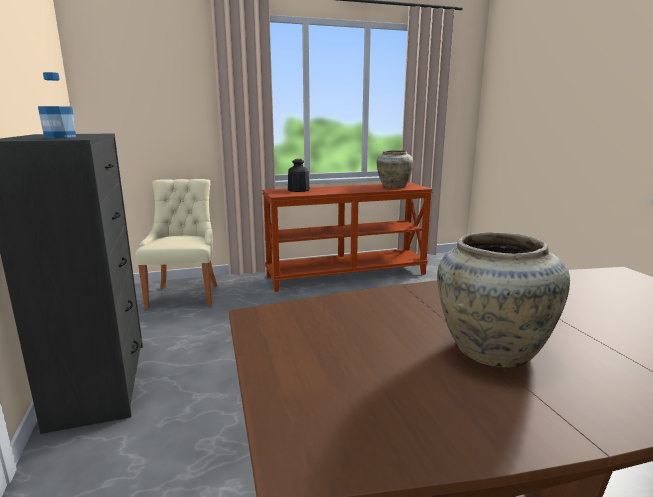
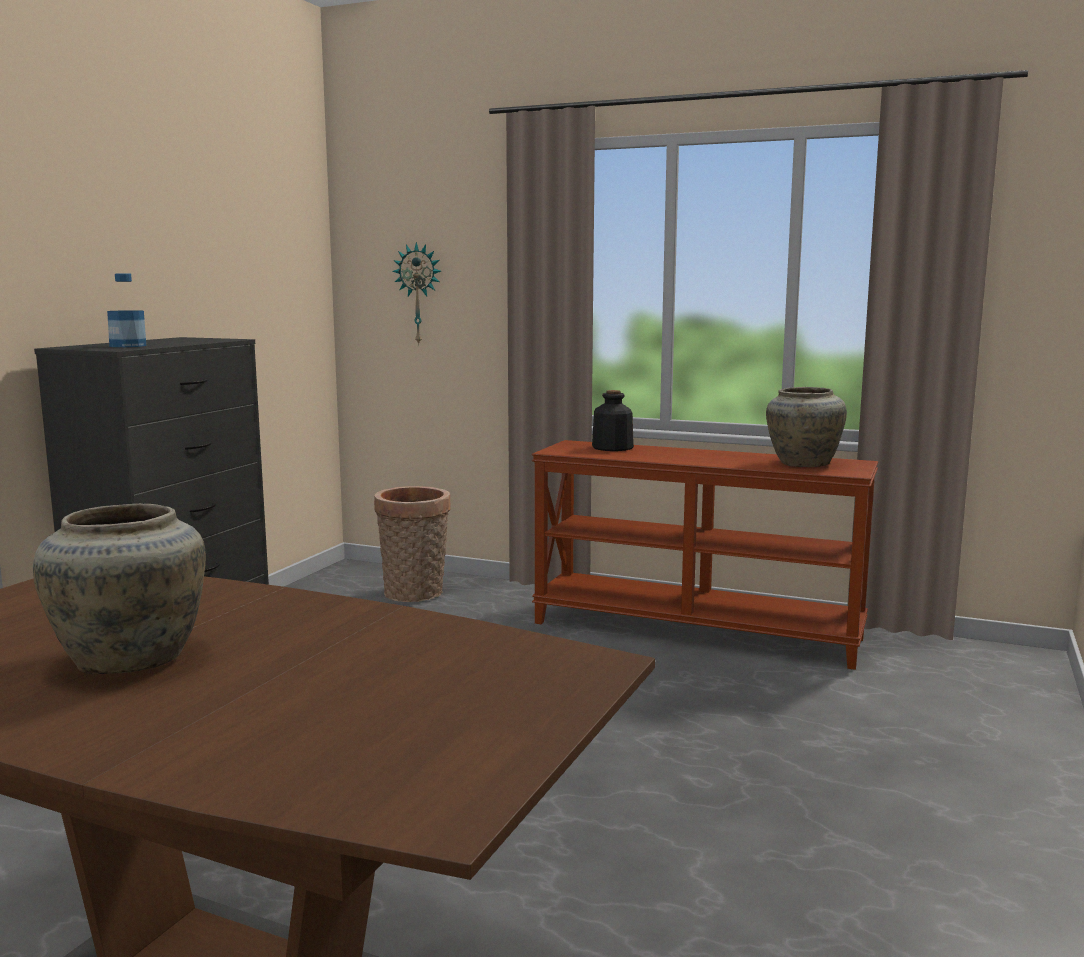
camera: 40 degrees right, 5 degrees down
beige chair [135,179,217,309] -> basket [374,486,451,602]
none -> wall clock [393,242,441,346]

